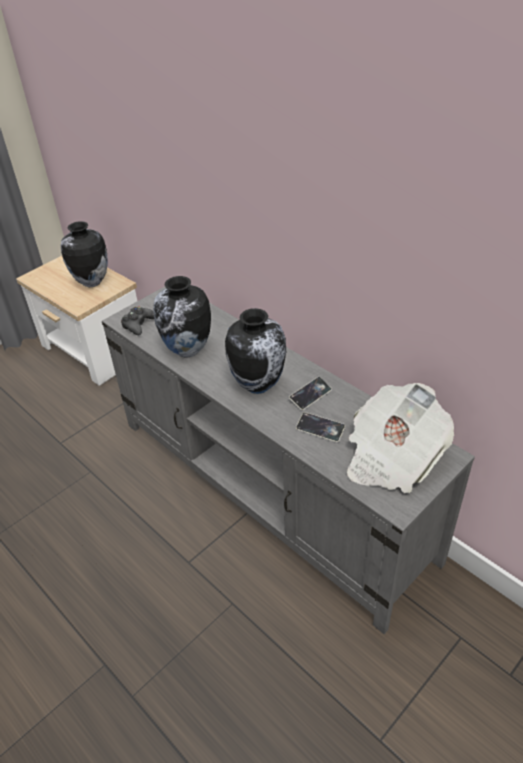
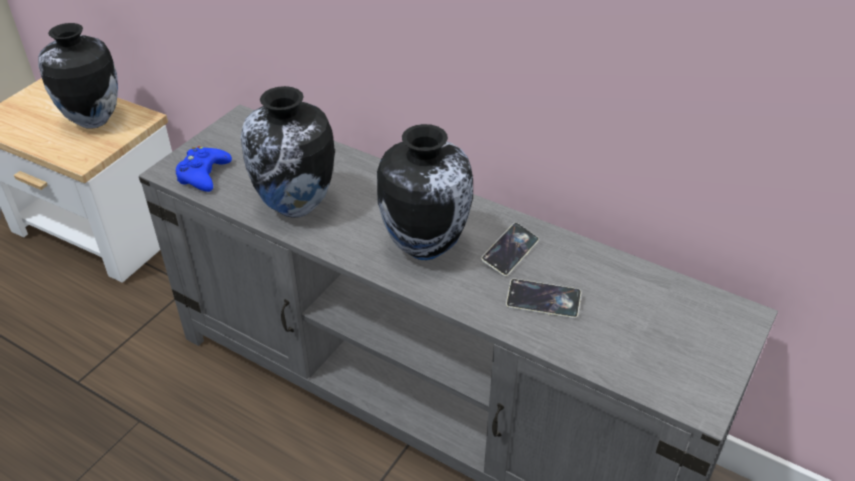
camera: 15 degrees left, 0 degrees up
black game controller [121,307,154,335] -> blue game controller [176,146,232,192]
newspaper [347,383,454,493] -> none

